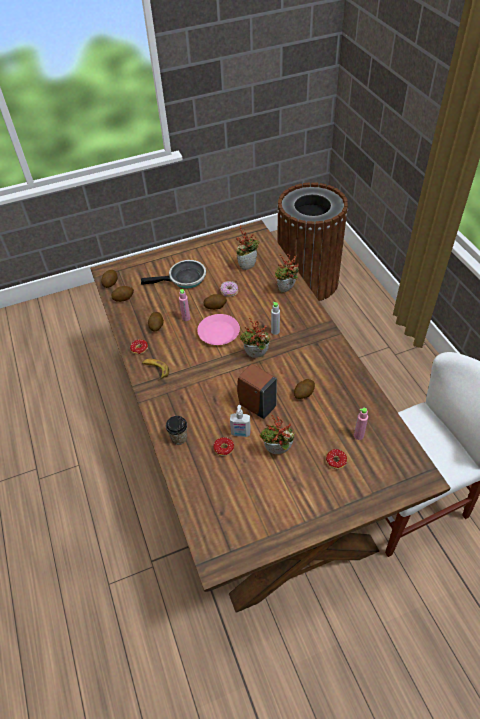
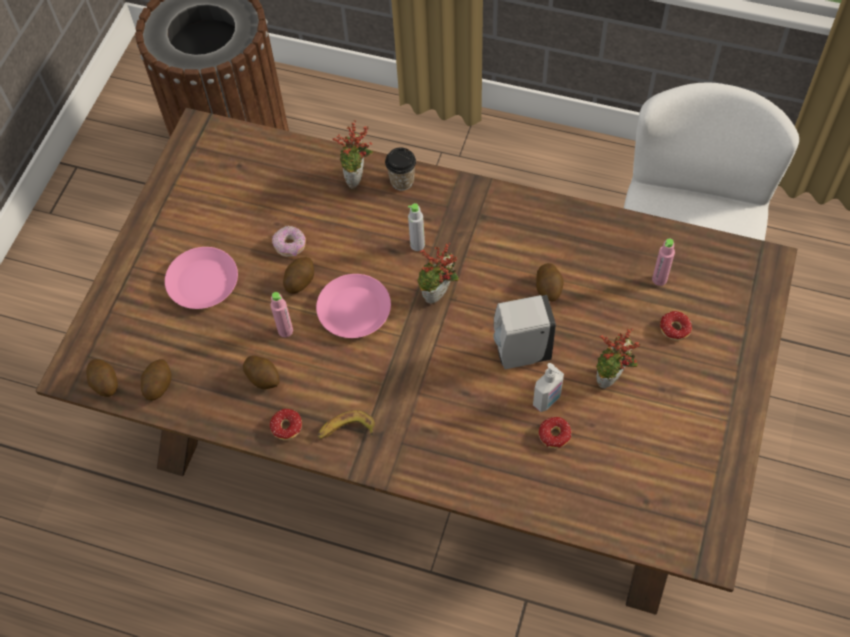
camera: 50 degrees left, 10 degrees up
frying pan [141,260,206,288] -> pink plate [165,247,238,309]
cup [166,416,187,445] -> cup moved to [385,147,416,191]
potted plant [235,226,259,270] -> none
brown soap dispenser [237,364,277,419] -> white soap dispenser [493,295,556,369]

